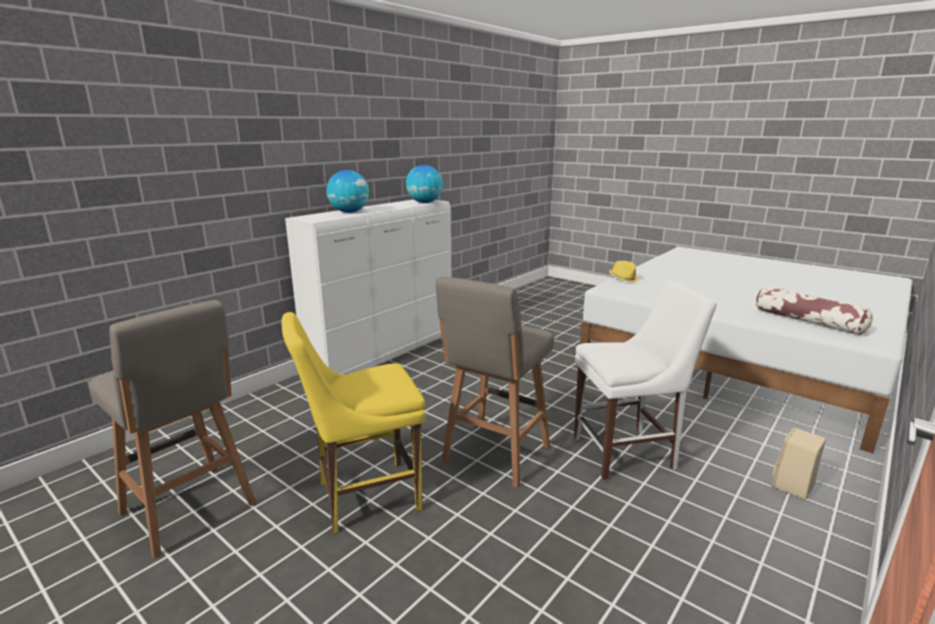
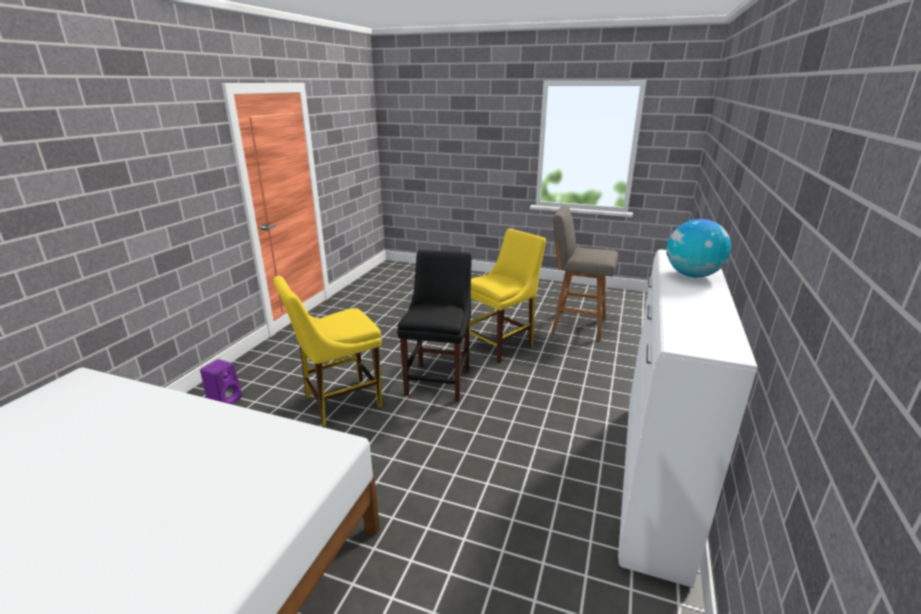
camera: 160 degrees right, 5 degrees up
globe [406,165,443,203] -> none
grey stool [436,277,554,488] -> black chair [397,250,472,402]
white chair [574,280,717,480] -> yellow chair [273,276,383,427]
yellow hat [609,261,639,283] -> none
pillow [756,286,873,335] -> none
beige speaker [772,428,826,500] -> purple speaker [200,359,242,404]

